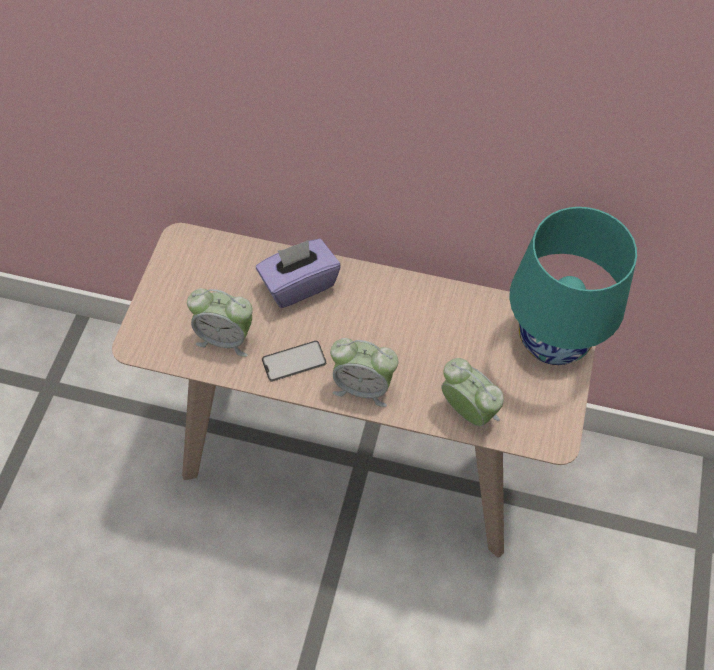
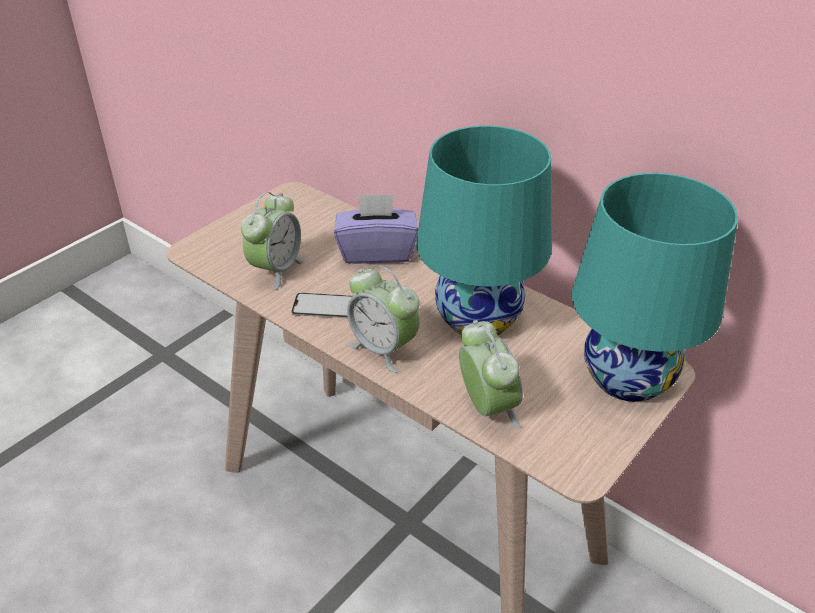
camera: 25 degrees right, 20 degrees down
alarm clock [187,288,253,357] -> alarm clock turned 105 degrees counterclockwise [241,192,305,290]
none -> turquoise table lamp [417,126,551,336]

